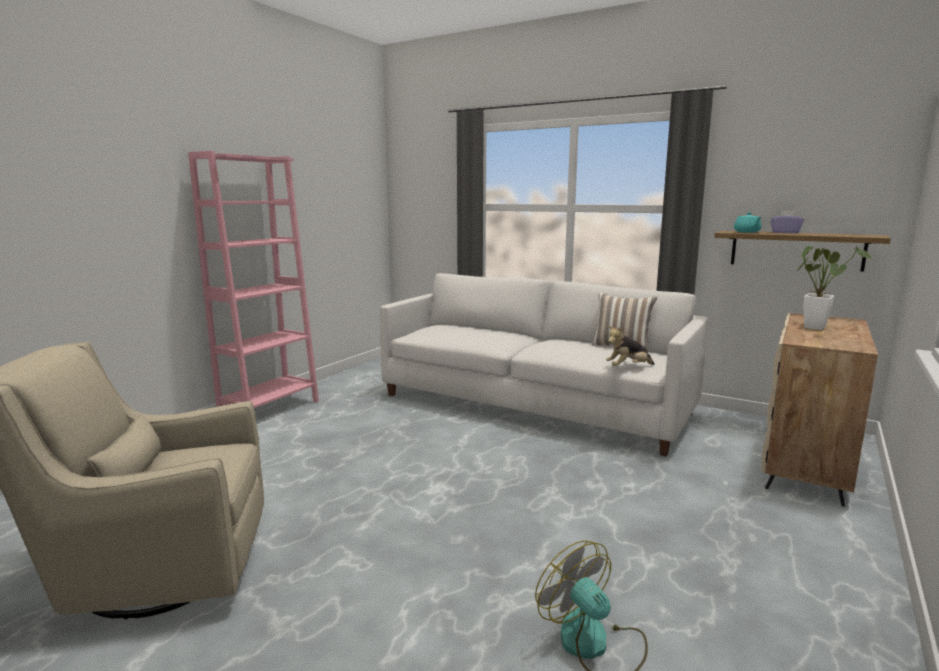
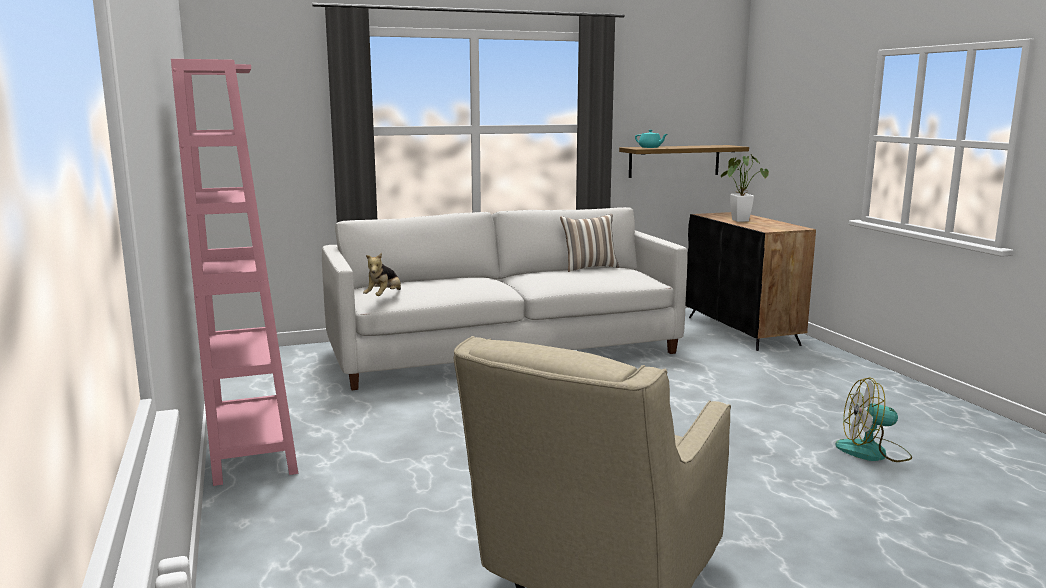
camera: 50 degrees left, 0 degrees up
plush toy [606,326,655,366] -> plush toy moved to [363,253,401,296]
beige cabinet [762,313,878,507] -> black cabinet [686,212,816,351]
purple tissue box [770,210,804,233] -> none

